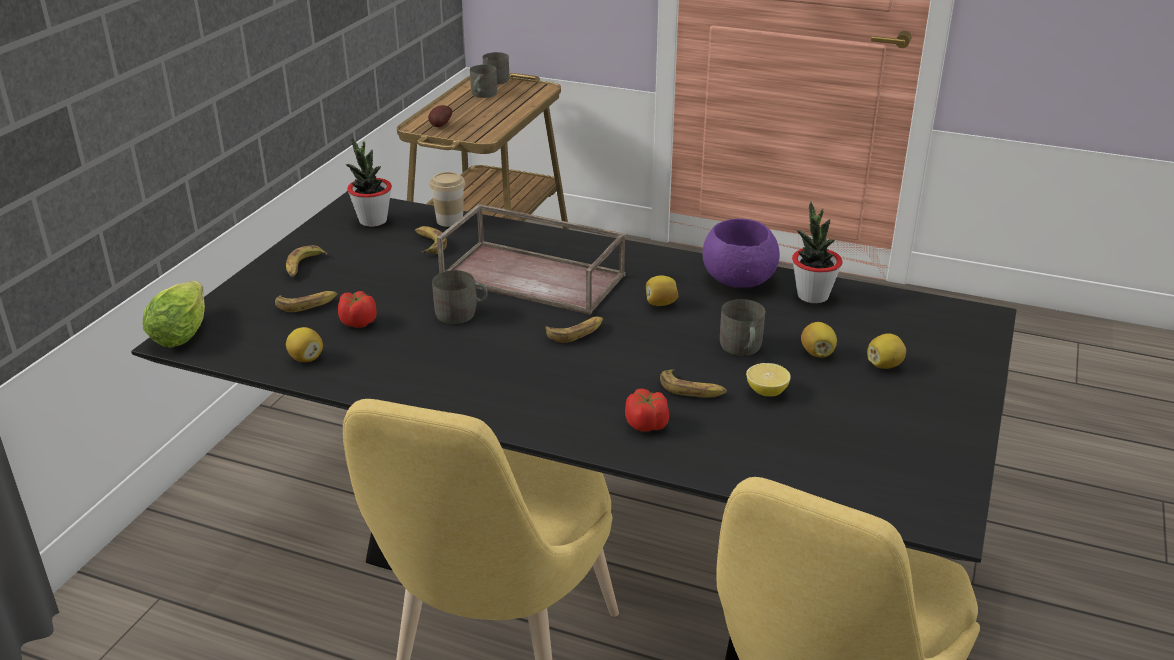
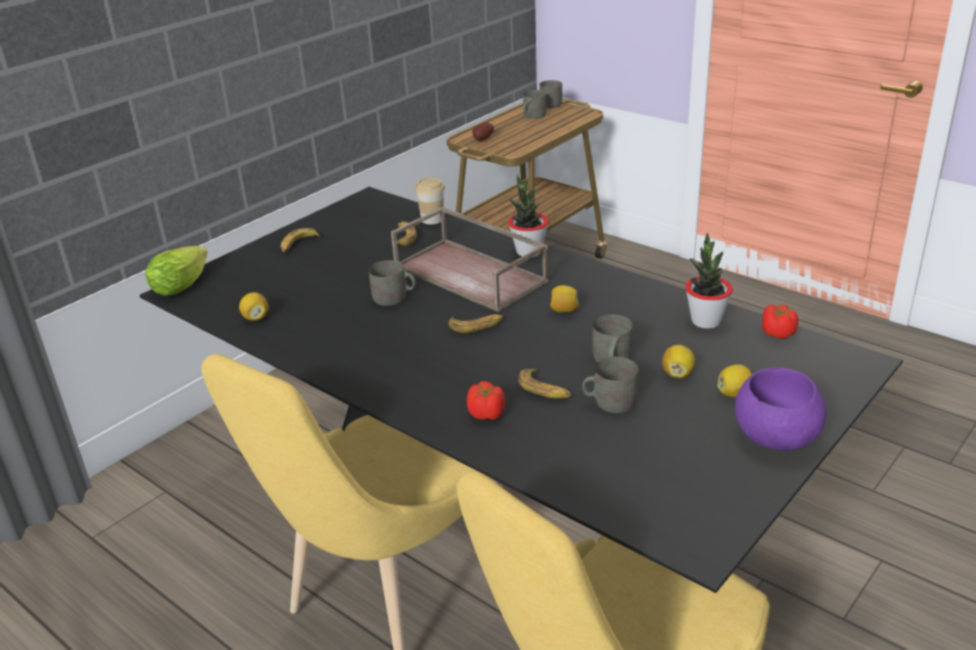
camera: 20 degrees right, 0 degrees up
banana [275,291,337,312] -> none
tomato [338,291,377,328] -> tomato moved to [762,305,798,339]
potted plant [346,137,392,227] -> potted plant moved to [508,175,548,257]
purple bowl [703,219,780,288] -> purple bowl moved to [735,368,826,451]
lemon [746,363,791,396] -> grey mug [582,357,639,413]

